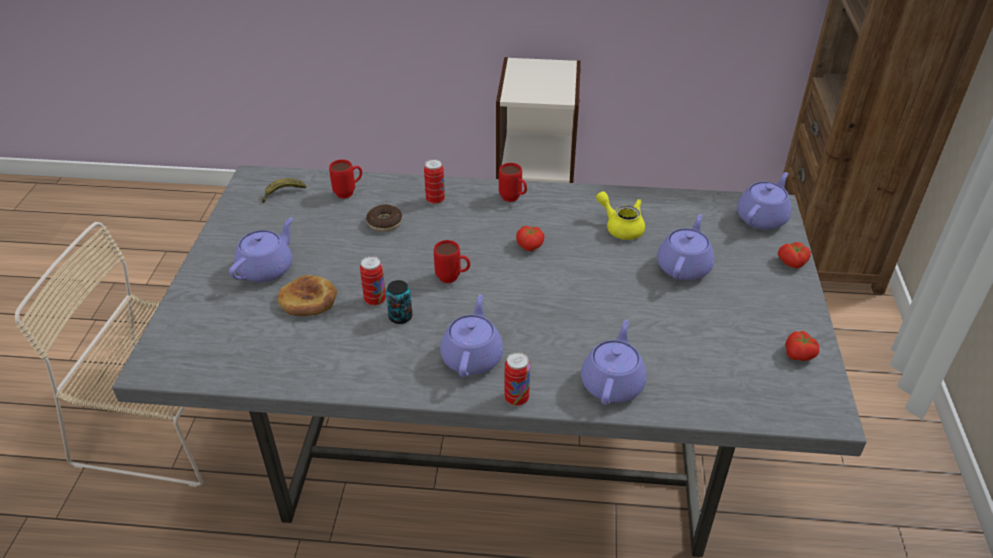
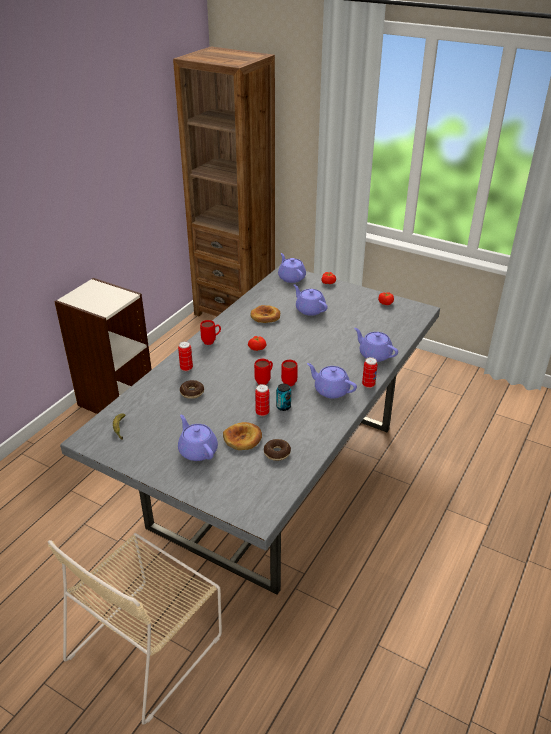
camera: 65 degrees left, 5 degrees down
red mug [329,159,362,199] -> red mug moved to [281,360,298,386]
yellow teapot [596,191,645,240] -> bread [250,305,280,323]
none -> donut [264,439,291,461]

